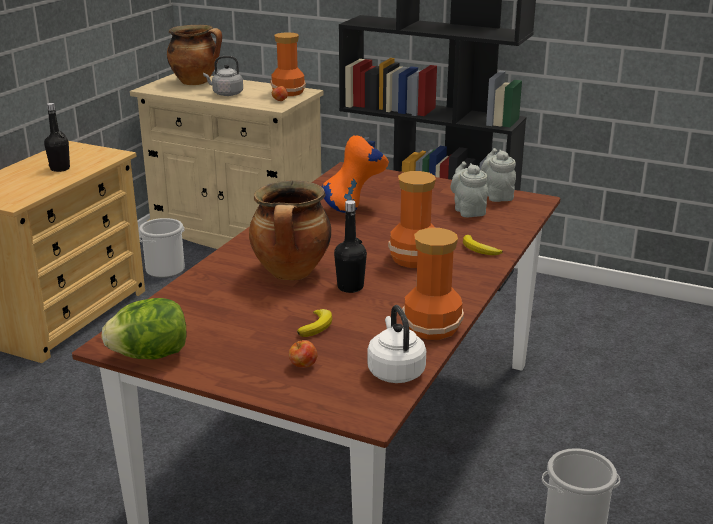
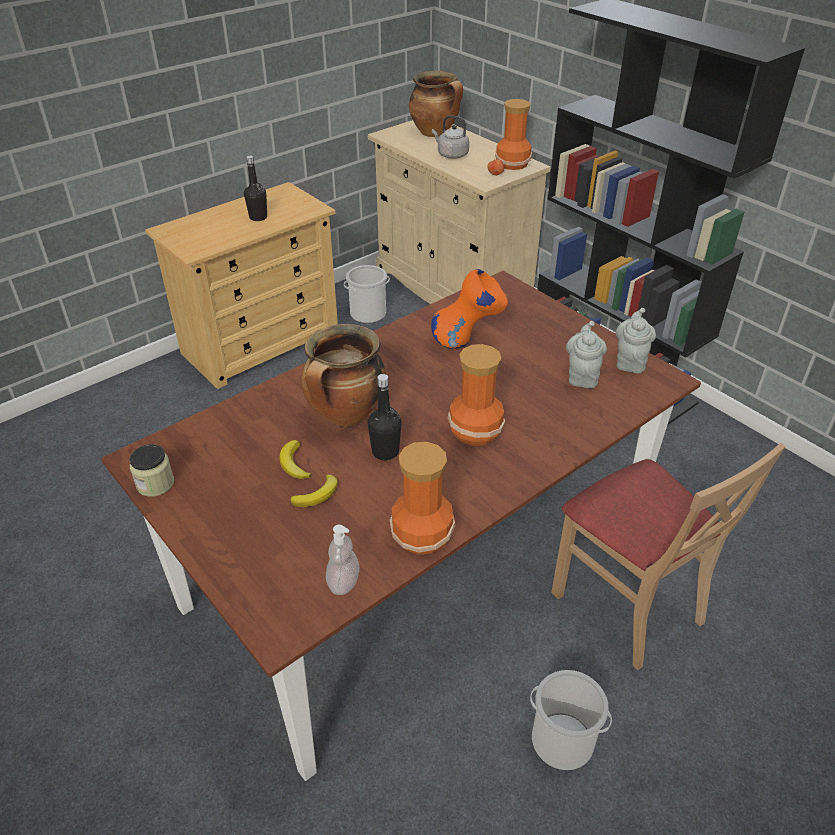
camera: 25 degrees right, 15 degrees up
lettuce [101,298,186,360] -> jar [130,444,174,497]
apple [289,340,317,368] -> none
white kettle [367,305,426,383] -> soap dispenser [326,525,360,595]
banana [463,235,503,255] -> banana moved to [279,440,312,479]
none -> beige chair [551,443,785,670]

